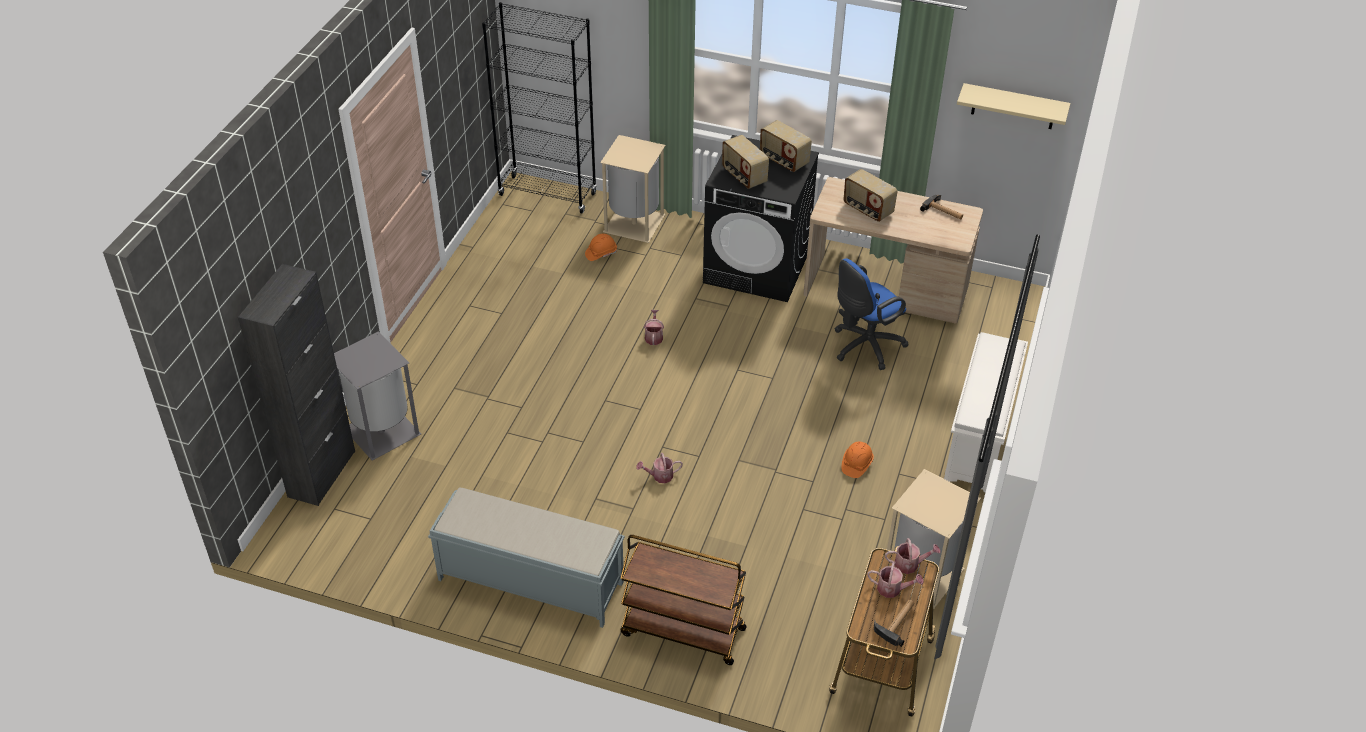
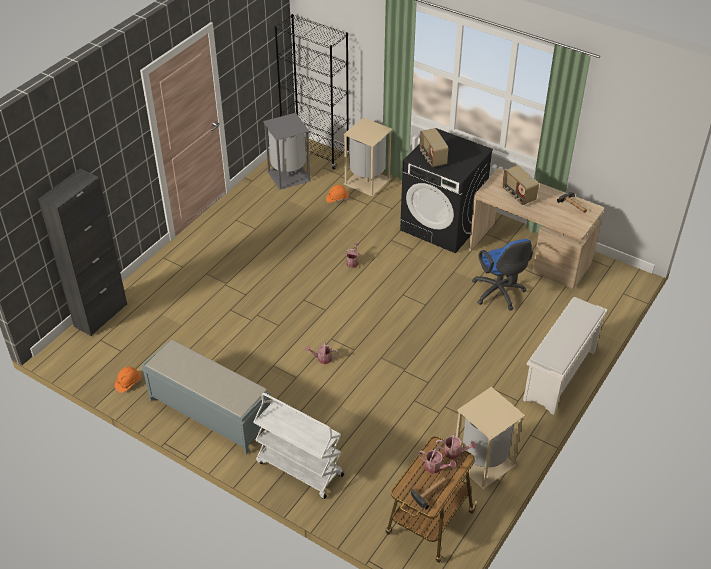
camera: 15 degrees right, 0 degrees up
grey trash can [334,331,421,461] -> grey trash can moved to [263,113,311,190]
brown cart [620,535,747,665] -> white cart [254,393,344,499]
radio [760,120,812,172] -> none
blue office chair [835,258,908,370] -> blue office chair turned 90 degrees counterclockwise [472,239,533,311]
orange hard hat [842,441,874,478] -> orange hard hat moved to [115,367,141,393]
beige shelf [957,83,1071,129] -> none

